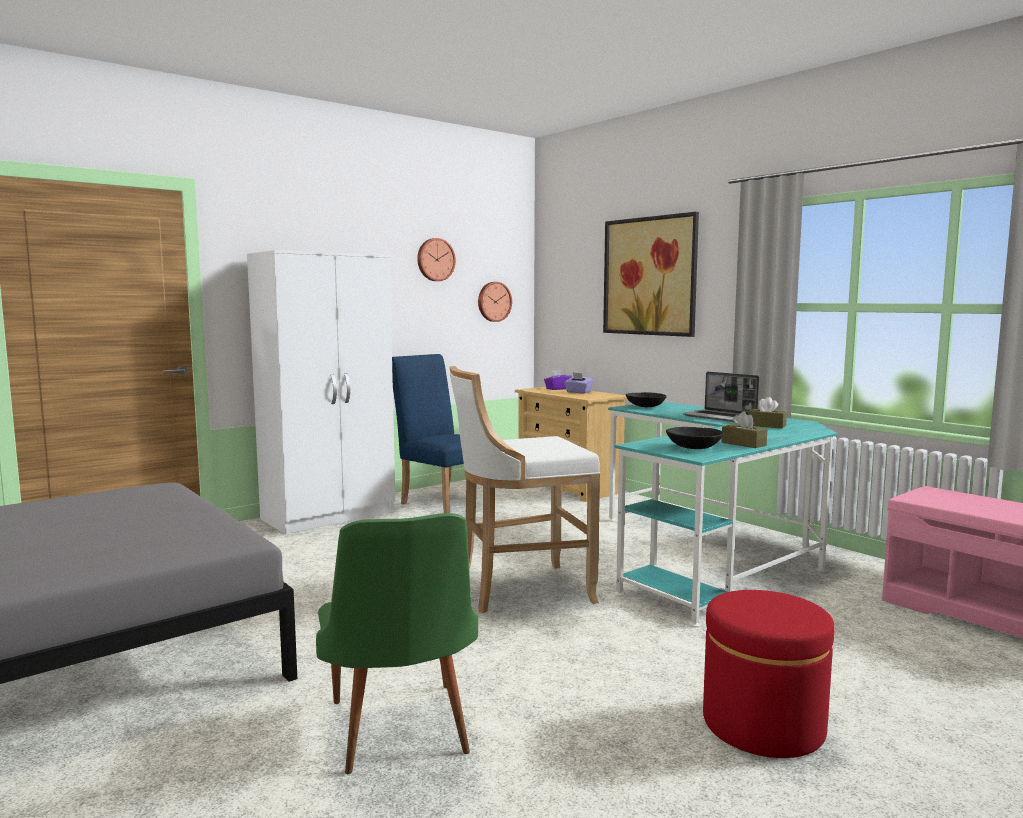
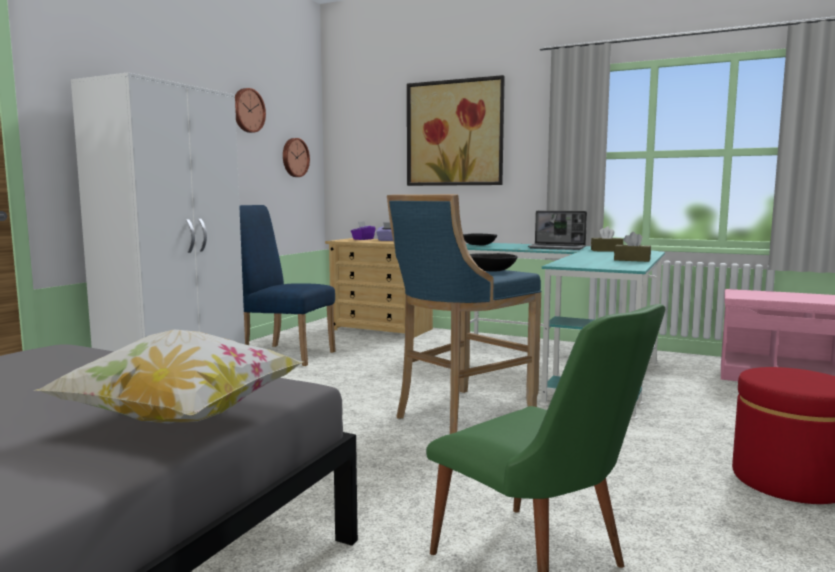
camera: 25 degrees left, 0 degrees up
white stool [449,366,600,613] -> blue stool [387,194,541,434]
black bowl [666,427,724,449] -> black bowl moved to [470,253,518,272]
none -> pillow [35,330,305,424]

